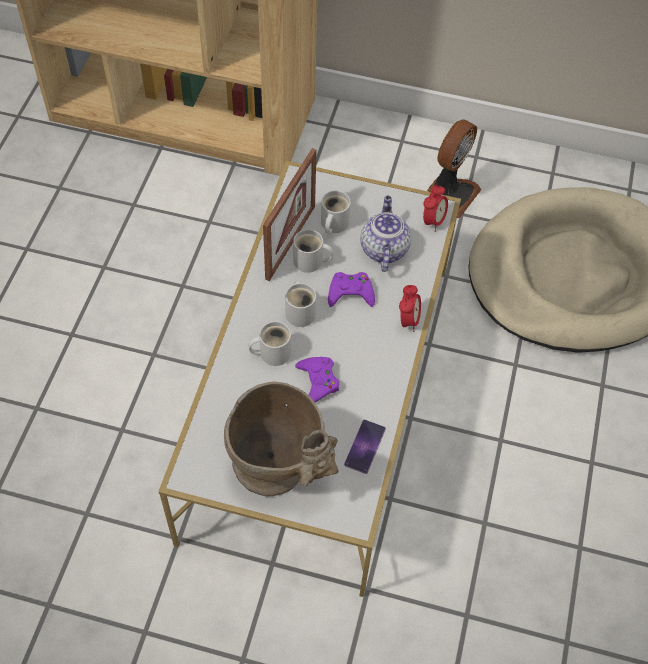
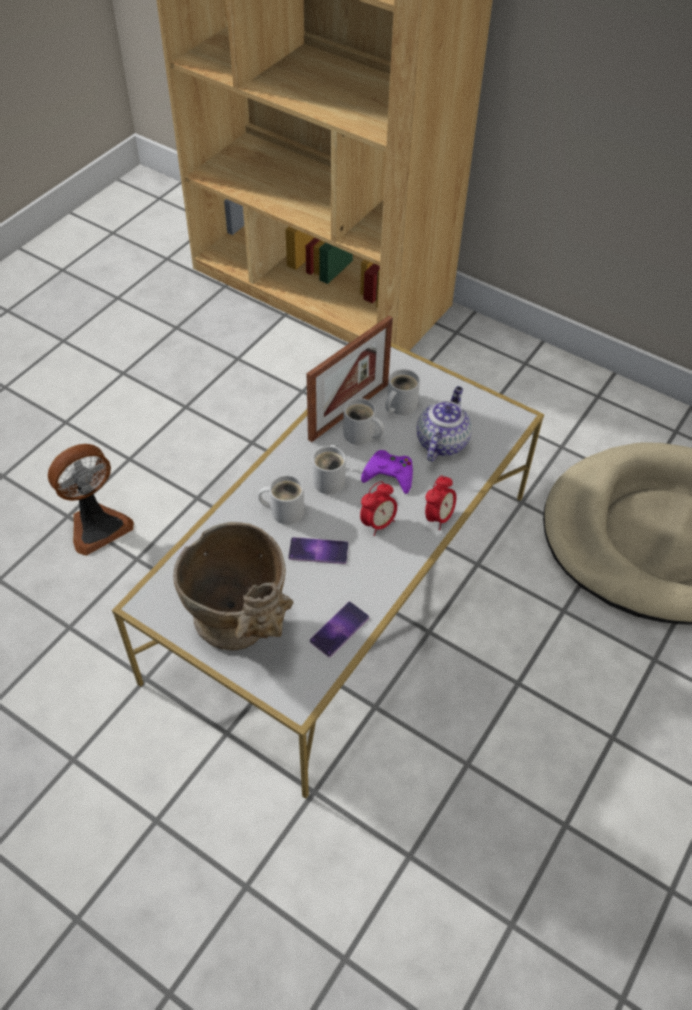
camera: 20 degrees right, 5 degrees down
purple game controller [295,357,339,402] -> phone [288,537,348,564]
alarm clock [423,184,448,232] -> alarm clock moved to [360,481,397,536]
fan [427,119,482,218] -> fan moved to [48,444,134,556]

